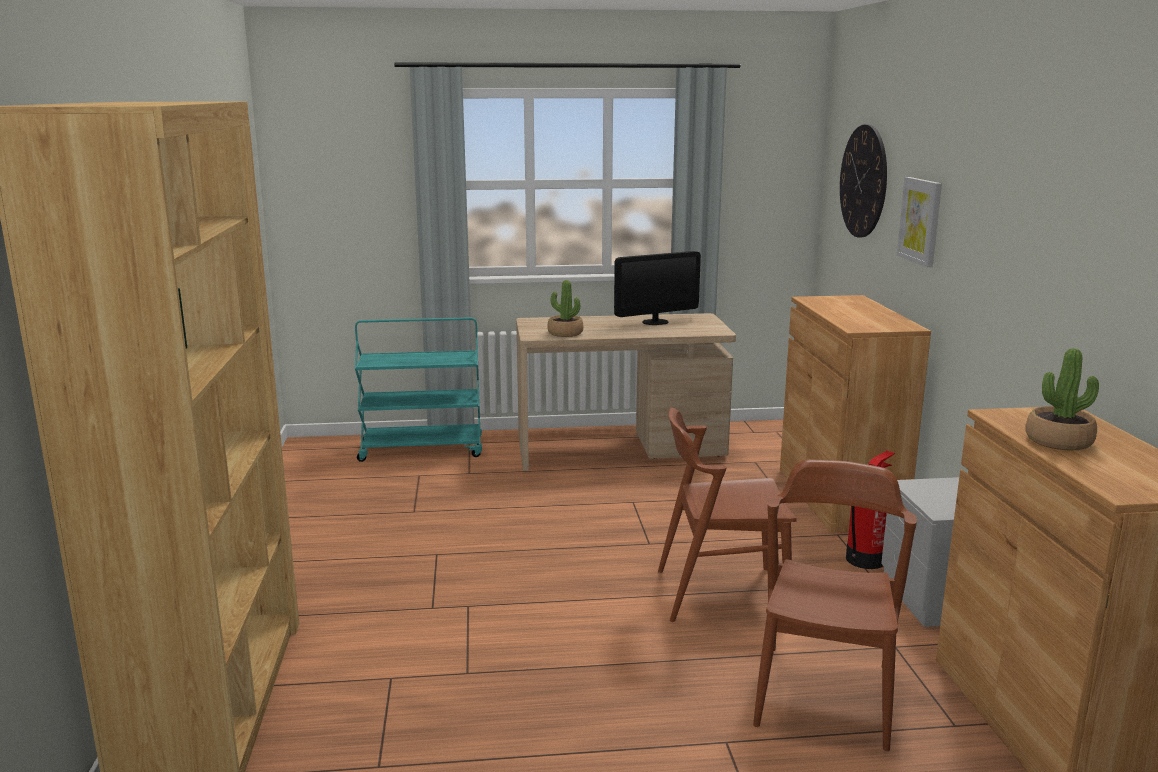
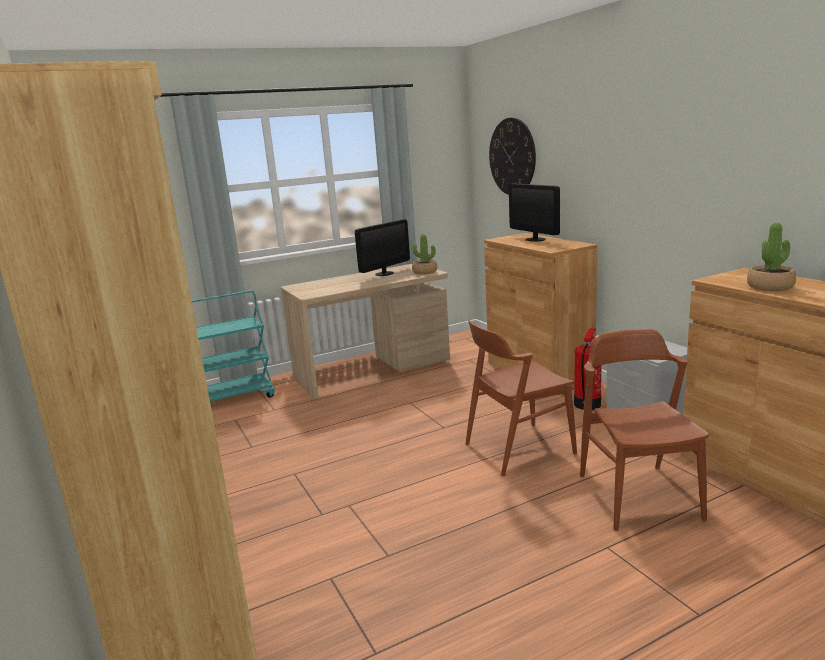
camera: 20 degrees left, 0 degrees up
potted plant [547,280,583,337] -> potted plant moved to [412,234,437,274]
picture [897,177,942,267] -> none
none -> monitor [509,184,560,242]

